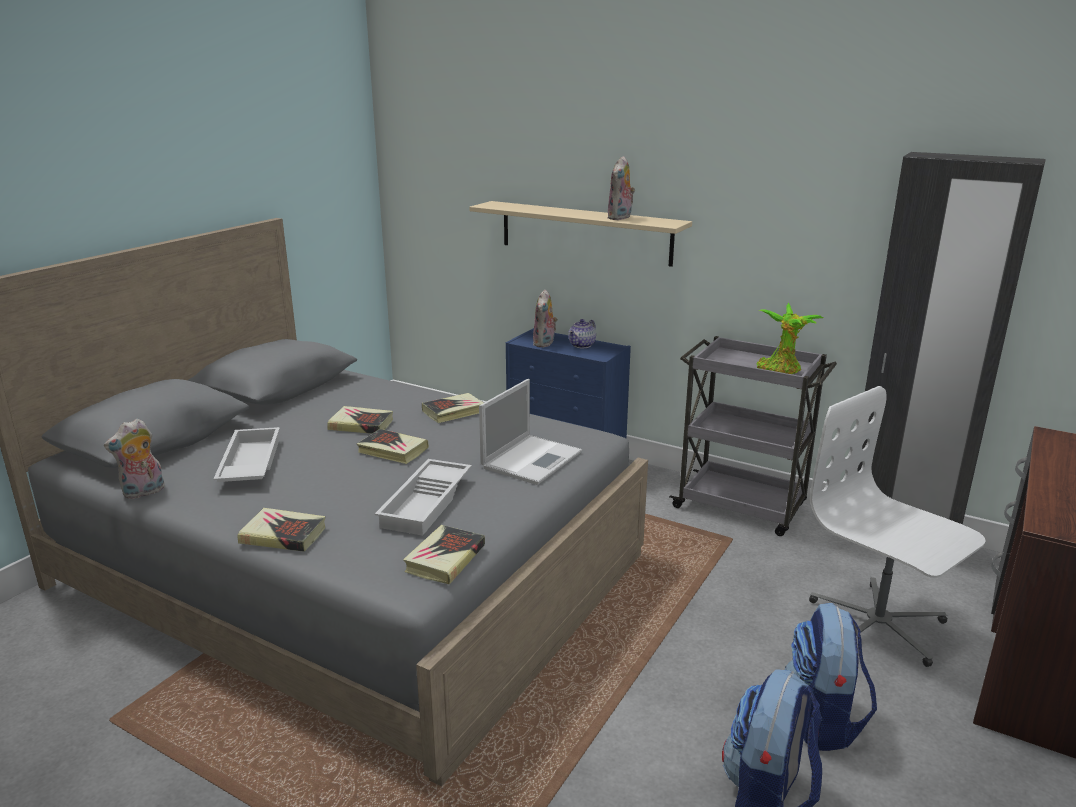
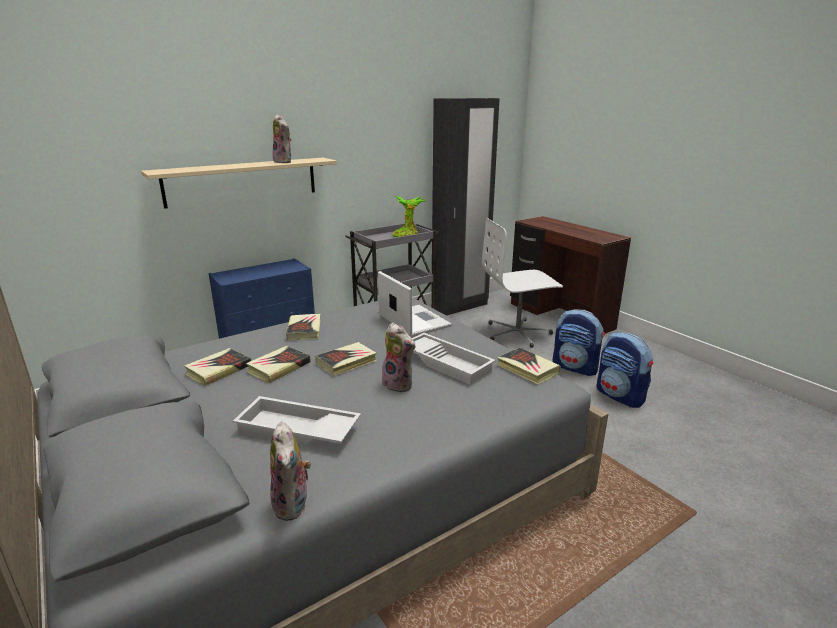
camera: 65 degrees left, 0 degrees up
book [238,508,326,552] -> book moved to [184,348,251,386]
plush toy [533,289,558,347] -> plush toy moved to [382,323,415,393]
teapot [568,319,596,348] -> none

